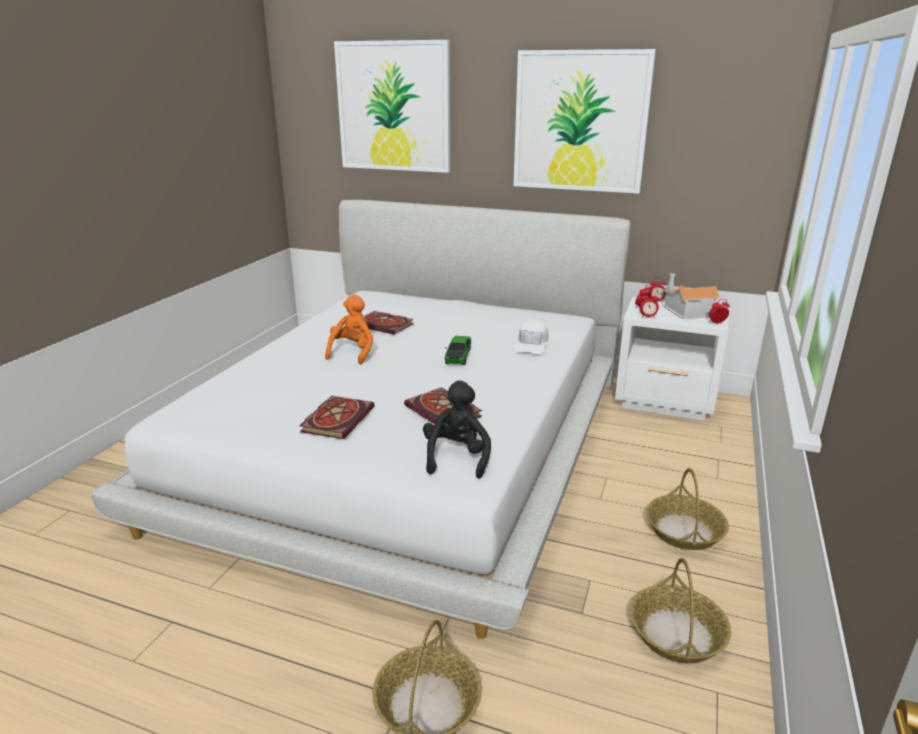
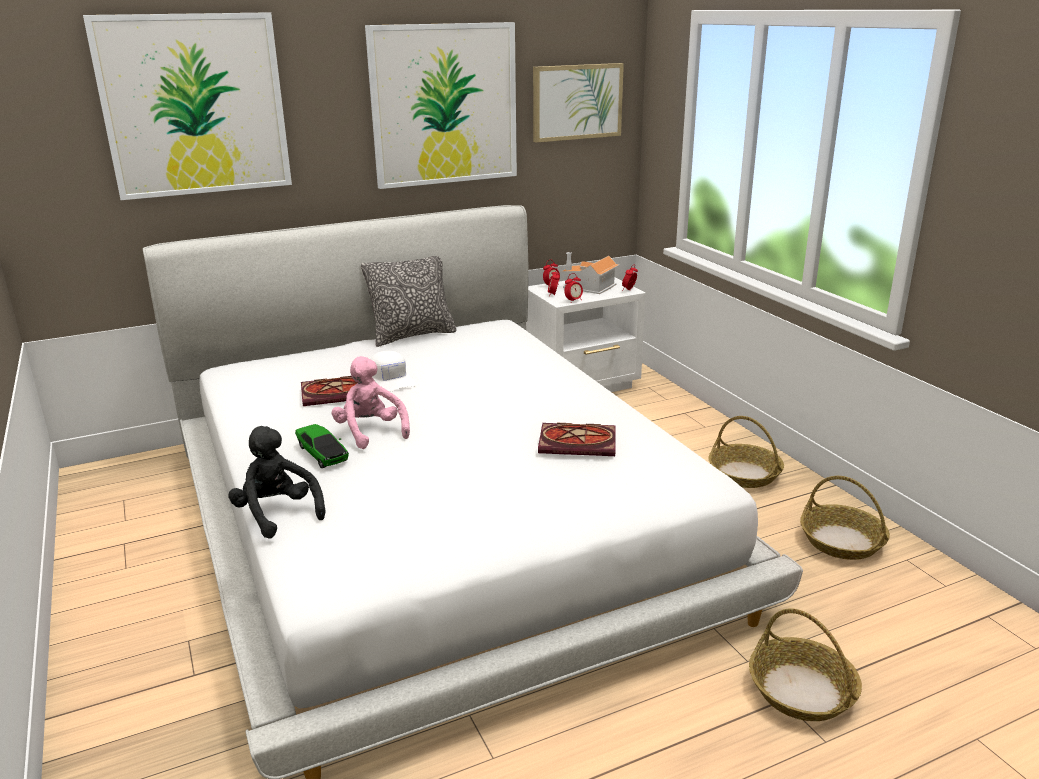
camera: 45 degrees left, 0 degrees up
book [300,396,375,439] -> none
orange plush toy [325,294,373,364] -> pink plush toy [331,356,410,449]
black plush toy [423,381,491,479] -> black plush toy moved to [228,426,325,539]
toy car [445,336,471,365] -> toy car moved to [295,424,349,468]
white cap [514,320,548,354] -> white cap moved to [371,351,417,392]
none -> pillow [361,256,456,347]
none -> picture [533,63,624,143]

